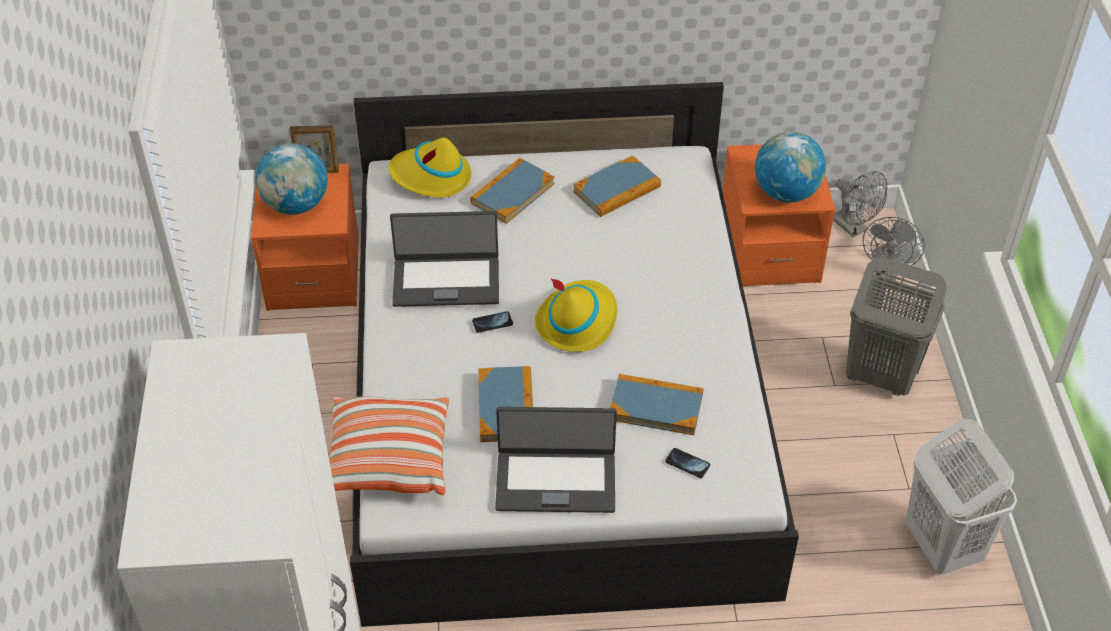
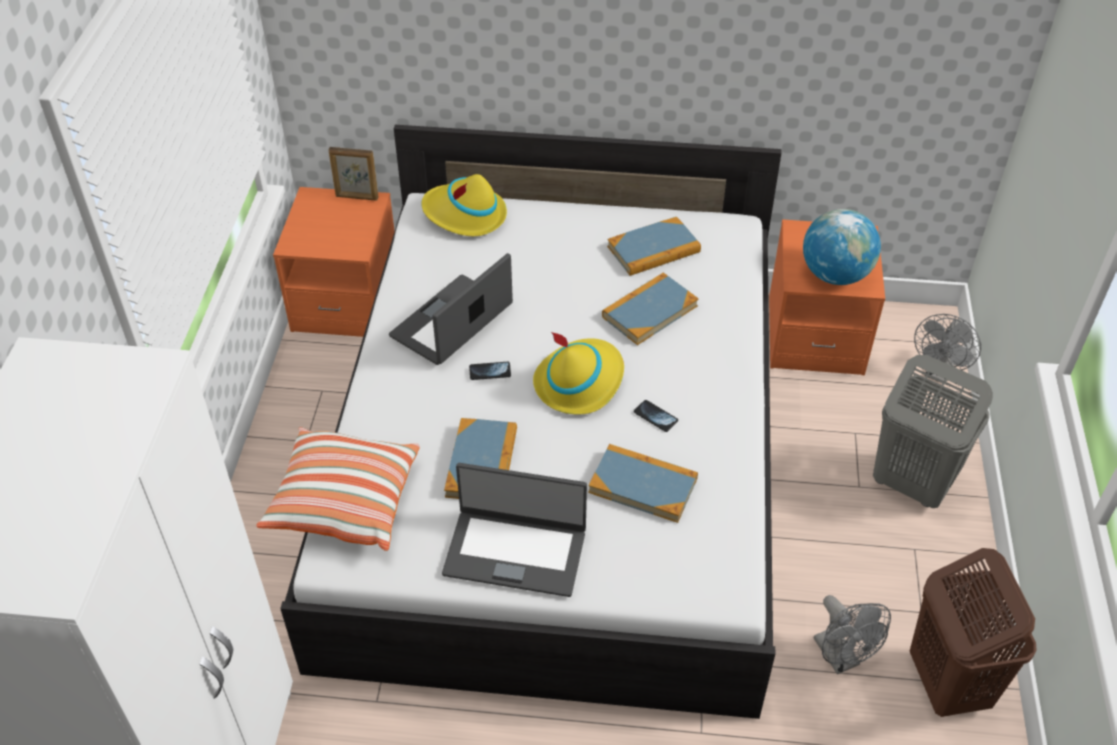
camera: 10 degrees right, 0 degrees up
globe [256,143,328,215] -> none
laptop [390,211,499,307] -> laptop turned 120 degrees clockwise [389,253,513,365]
book [470,158,555,224] -> book moved to [602,272,699,345]
phone [665,448,710,478] -> phone moved to [634,400,678,432]
grey fan [833,171,887,237] -> grey fan moved to [814,595,891,674]
white laundry basket [905,419,1017,574] -> brown laundry basket [910,548,1037,717]

